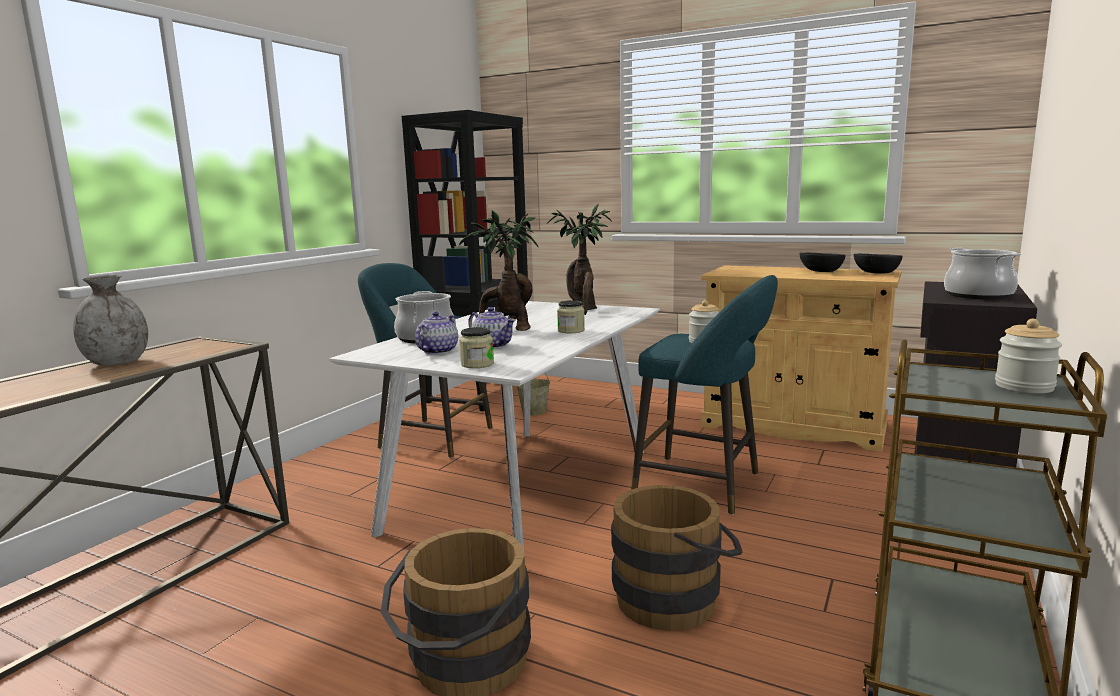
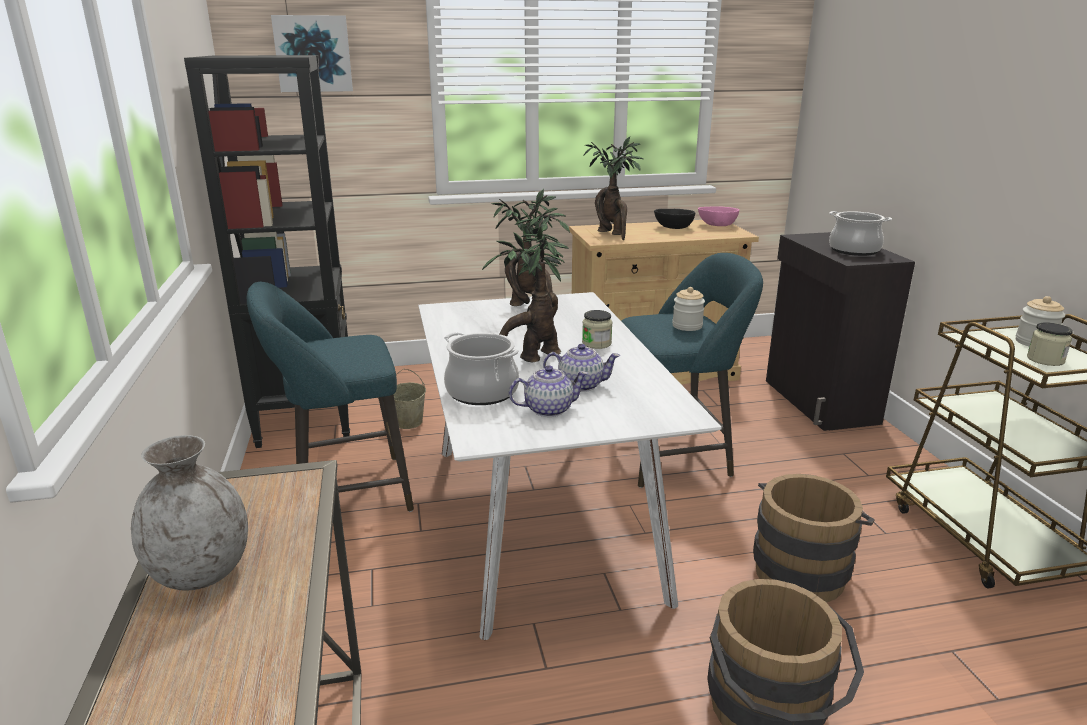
camera: 40 degrees left, 10 degrees up
teapot [415,311,458,354] -> teapot turned 90 degrees clockwise [509,365,588,417]
jar [459,327,494,368] -> jar moved to [1027,322,1073,366]
black bowl [854,254,903,274] -> pink bowl [698,206,739,226]
none -> picture [271,15,353,92]
none -> potted plant [583,137,644,240]

